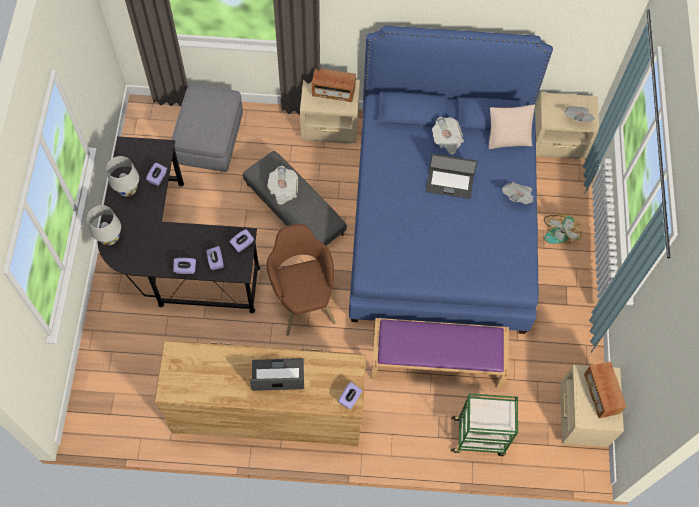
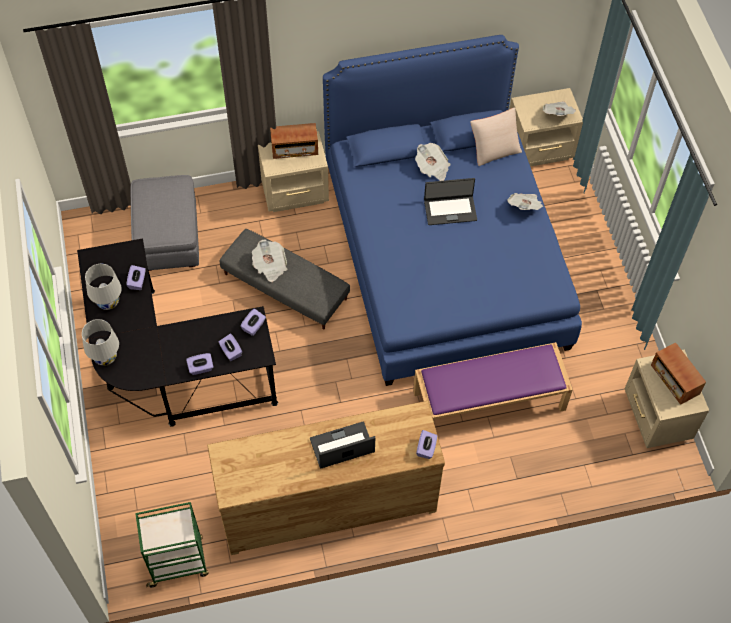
camera: 15 degrees left, 5 degrees down
brown armchair [267,224,336,336] -> none
green cart [451,393,518,456] -> green cart moved to [135,502,209,588]
fan [544,214,582,244] -> none

